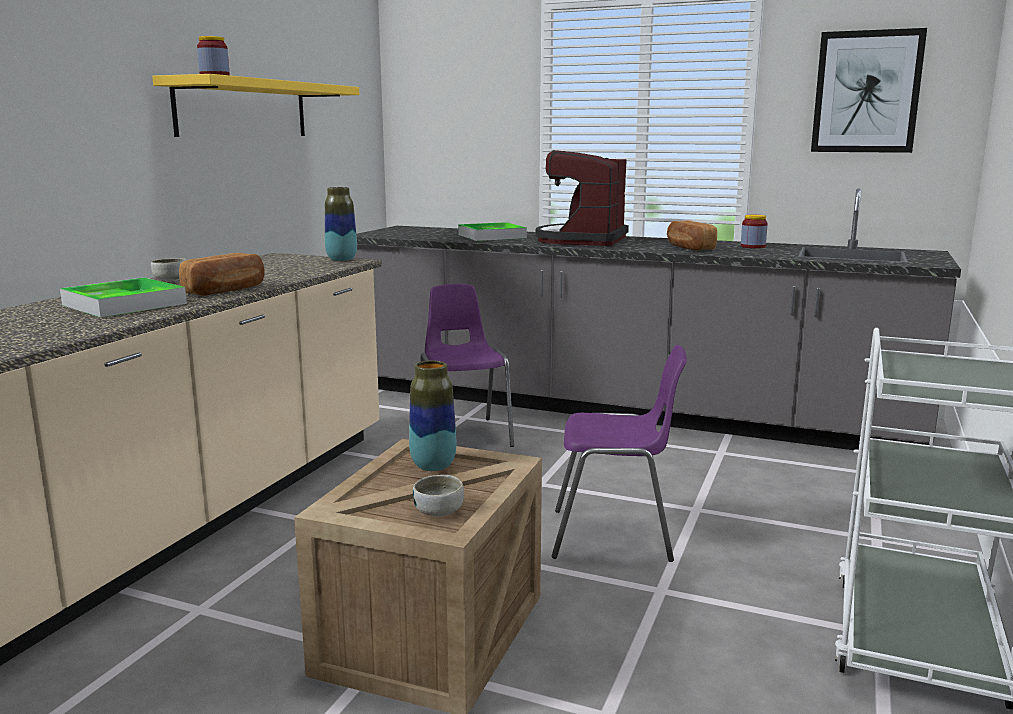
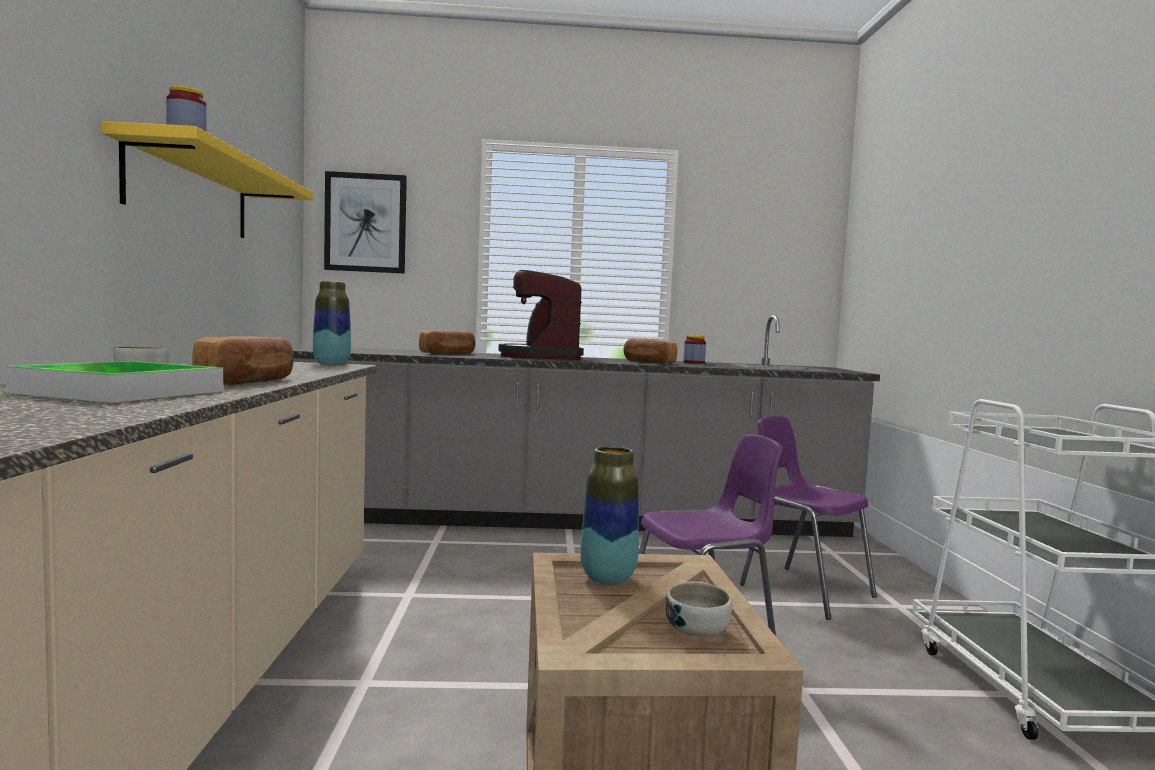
camera: 25 degrees left, 10 degrees down
purple chair [421,284,514,447] -> purple chair moved to [740,416,877,620]
tray [458,222,527,241] -> bread [419,330,475,354]
picture [811,28,927,153] -> picture moved to [324,171,407,273]

